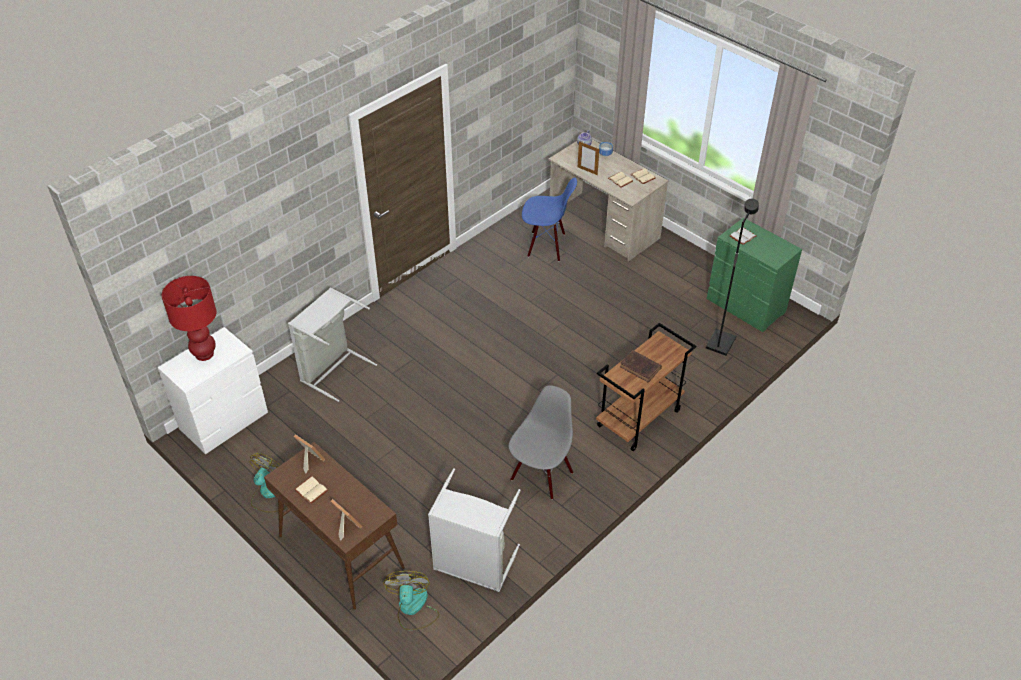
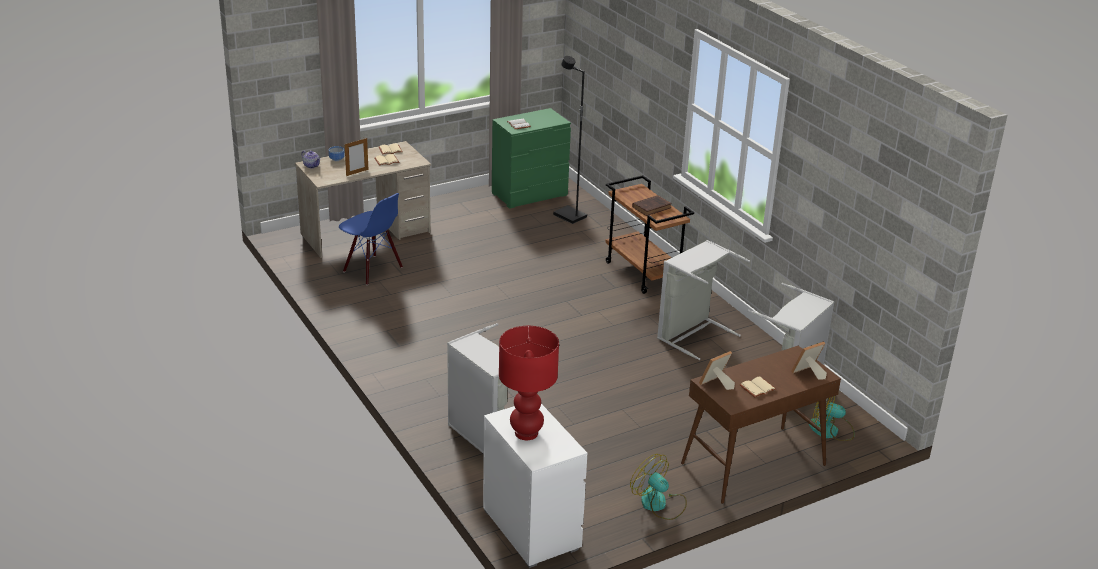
camera: 75 degrees left, 15 degrees down
grey chair [509,385,573,500] -> grey laundry basket [657,240,750,360]
blue chair [522,178,577,262] -> blue chair turned 105 degrees clockwise [339,193,403,285]

